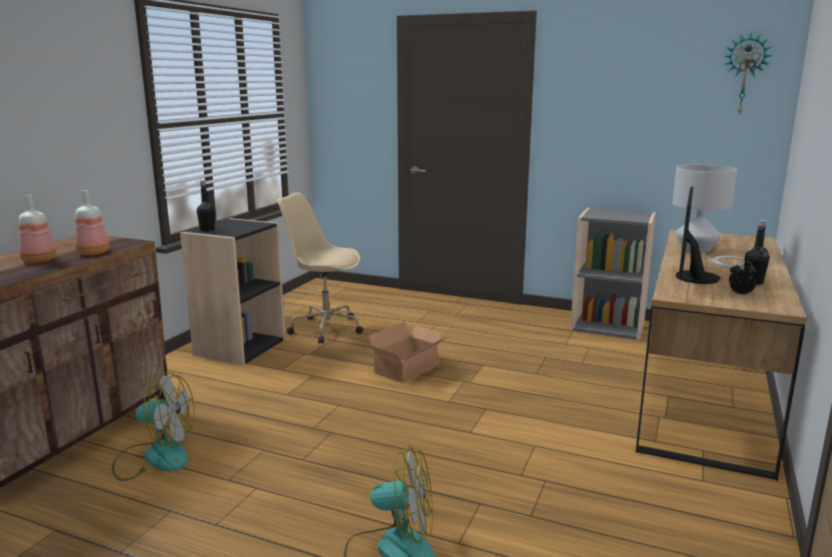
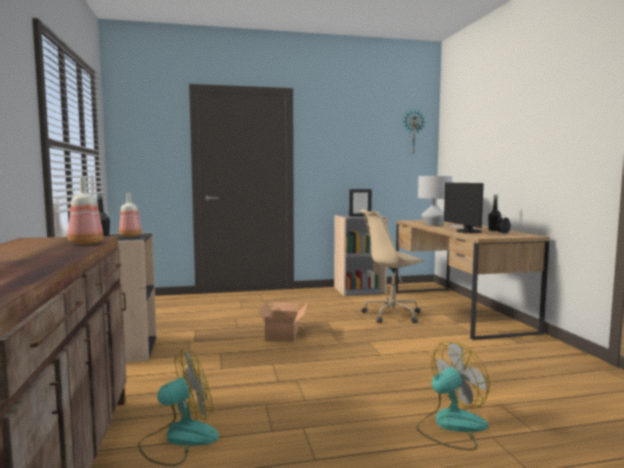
camera: 35 degrees left, 10 degrees down
bottle [19,195,56,263] -> bottle moved to [119,193,142,237]
beige office chair [276,193,364,344] -> beige office chair moved to [360,209,424,323]
none -> picture frame [349,189,372,217]

